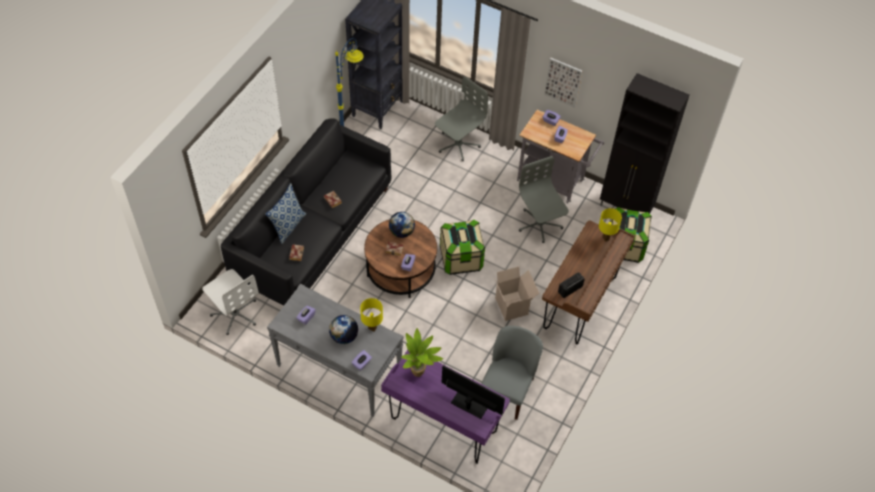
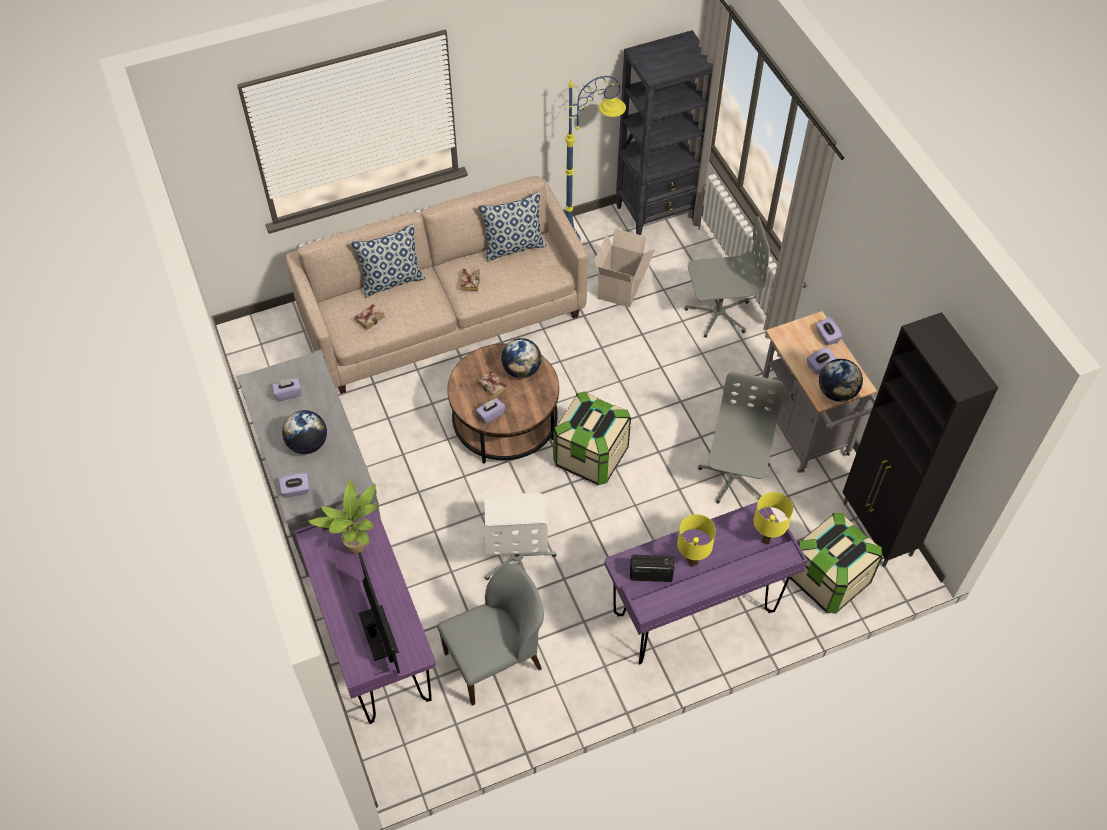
camera: 40 degrees right, 0 degrees up
white office chair [202,269,259,335] -> white office chair moved to [484,493,556,580]
black sofa [221,118,391,305] -> beige sofa [286,176,588,394]
yellow table lamp [360,298,383,332] -> yellow table lamp moved to [677,514,716,567]
cardboard box [494,266,539,321] -> cardboard box moved to [594,229,656,307]
brown desk [542,220,635,344] -> purple desk [605,502,808,664]
picture [544,58,582,108] -> none
none -> pillow [478,191,547,262]
none -> globe [819,359,863,402]

